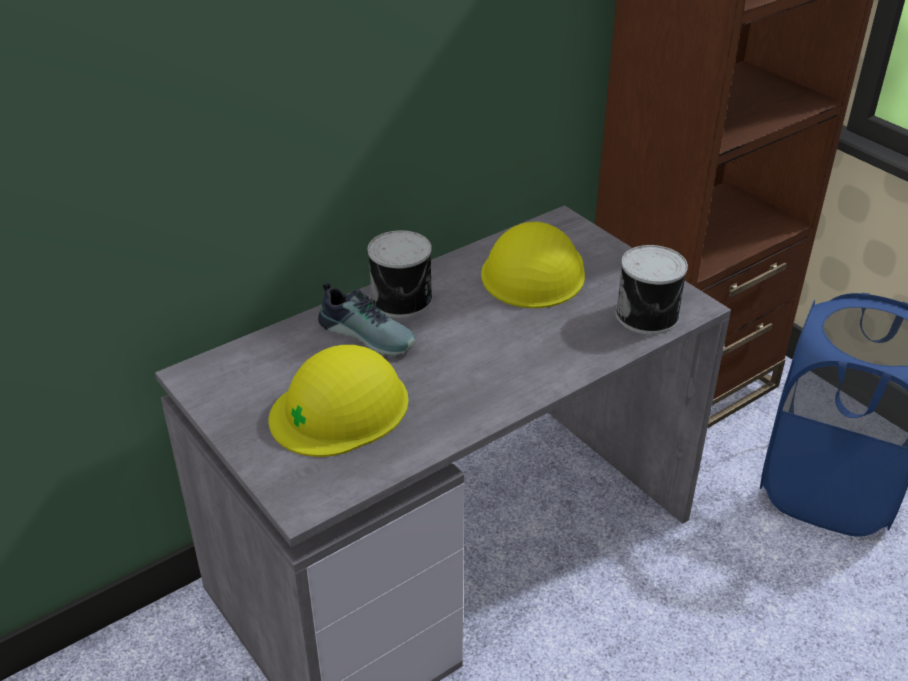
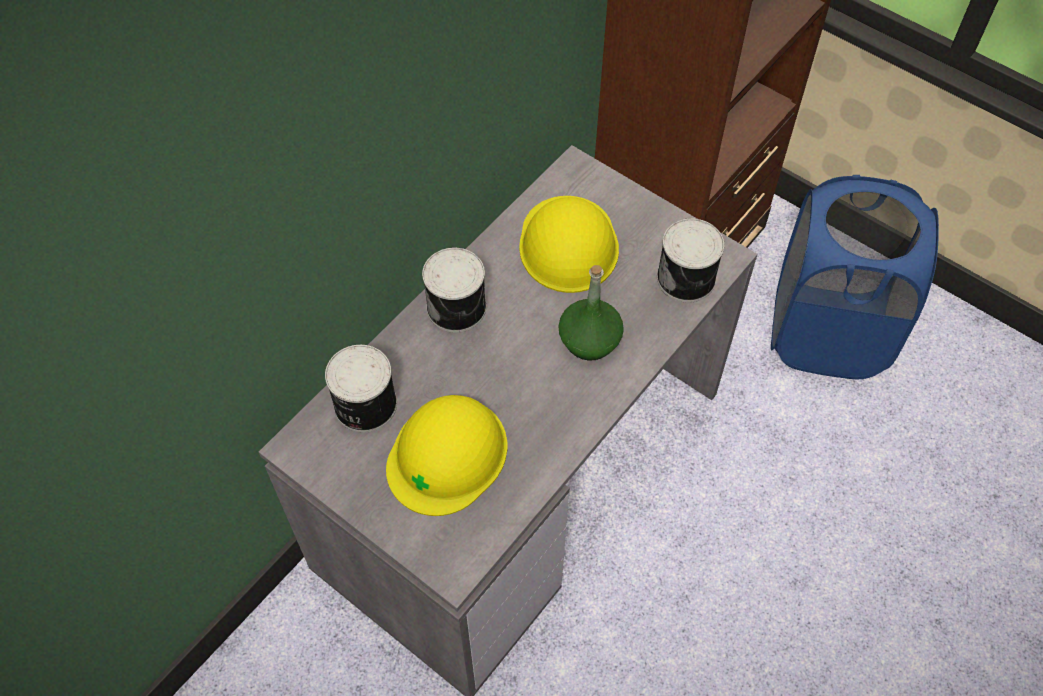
camera: 15 degrees left, 20 degrees up
shoe [318,282,416,356] -> none
none -> can [325,345,397,432]
none -> green bottle [559,265,624,361]

